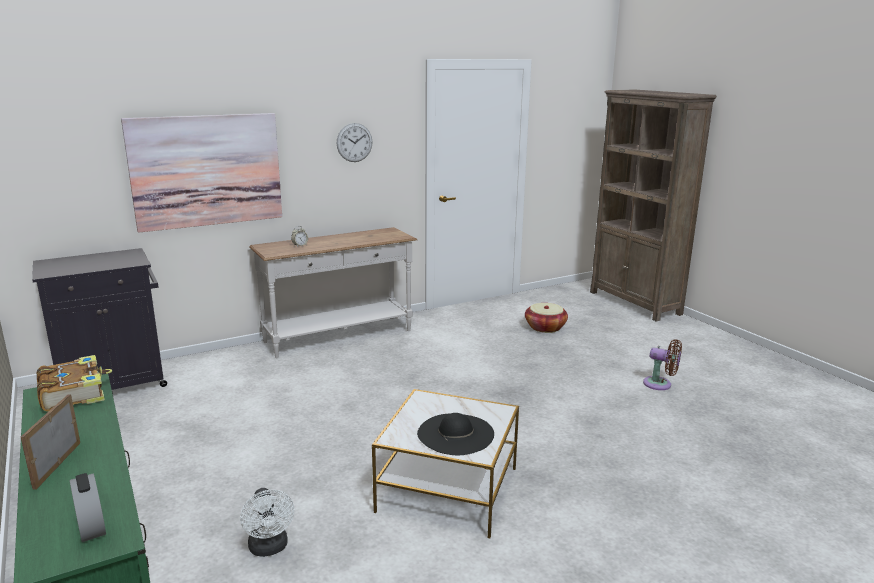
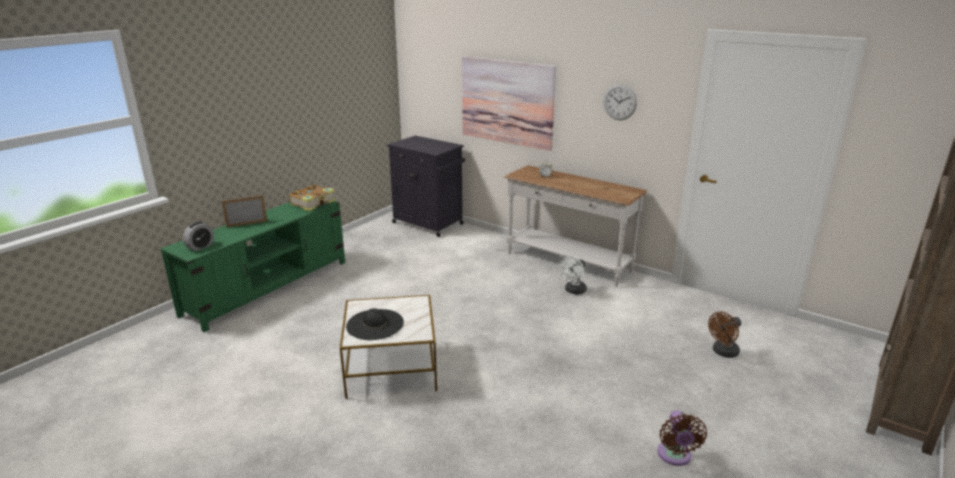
camera: 65 degrees right, 5 degrees up
white fan [240,488,294,557] -> white fan moved to [559,256,587,294]
basket [525,303,568,333] -> brown fan [708,311,741,358]

